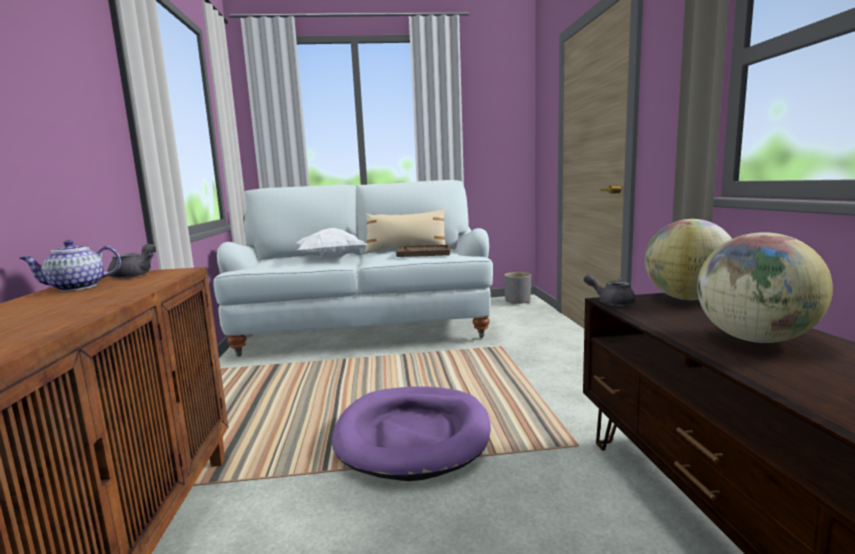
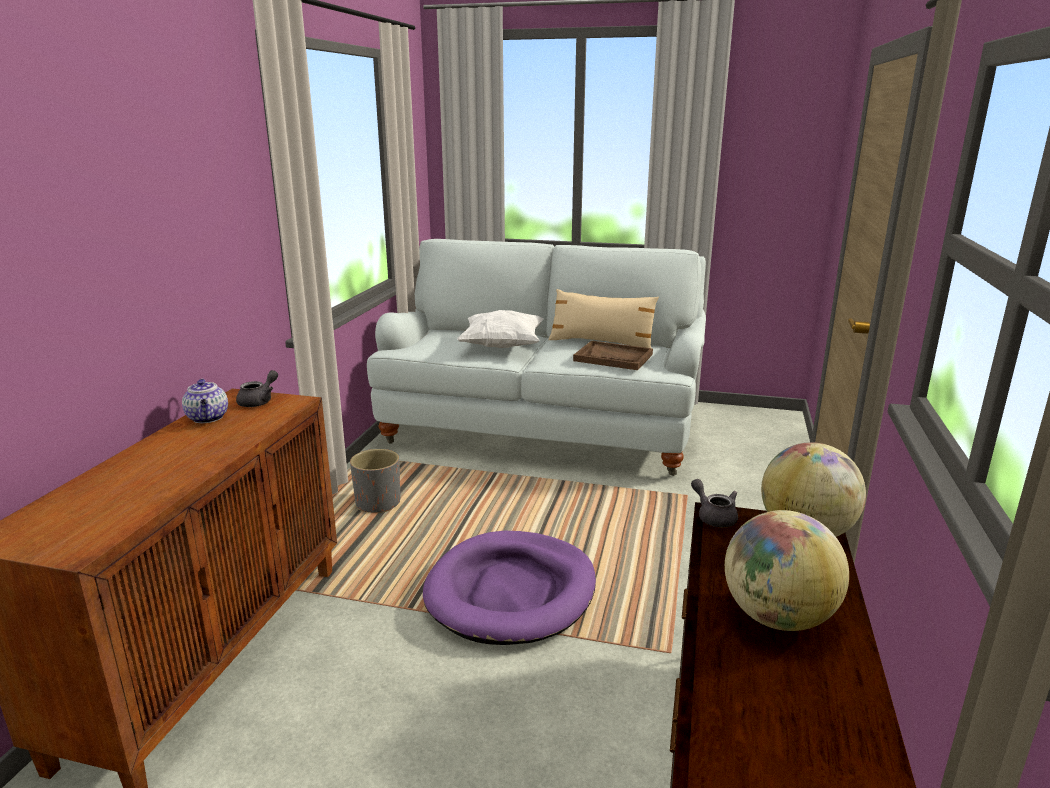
camera: 20 degrees right, 10 degrees up
teapot [19,240,121,291] -> teapot turned 105 degrees counterclockwise [182,379,228,423]
grey planter [504,272,531,304] -> grey planter moved to [350,449,400,513]

